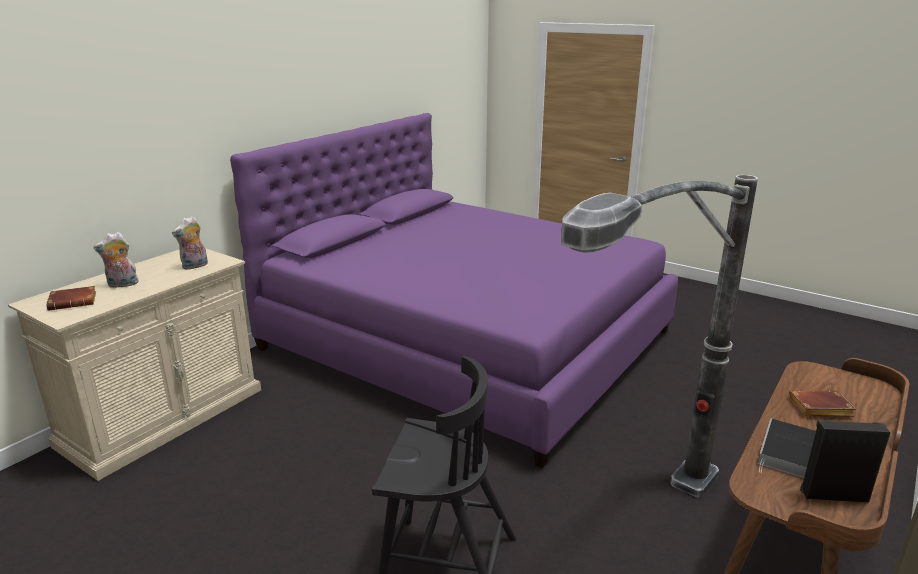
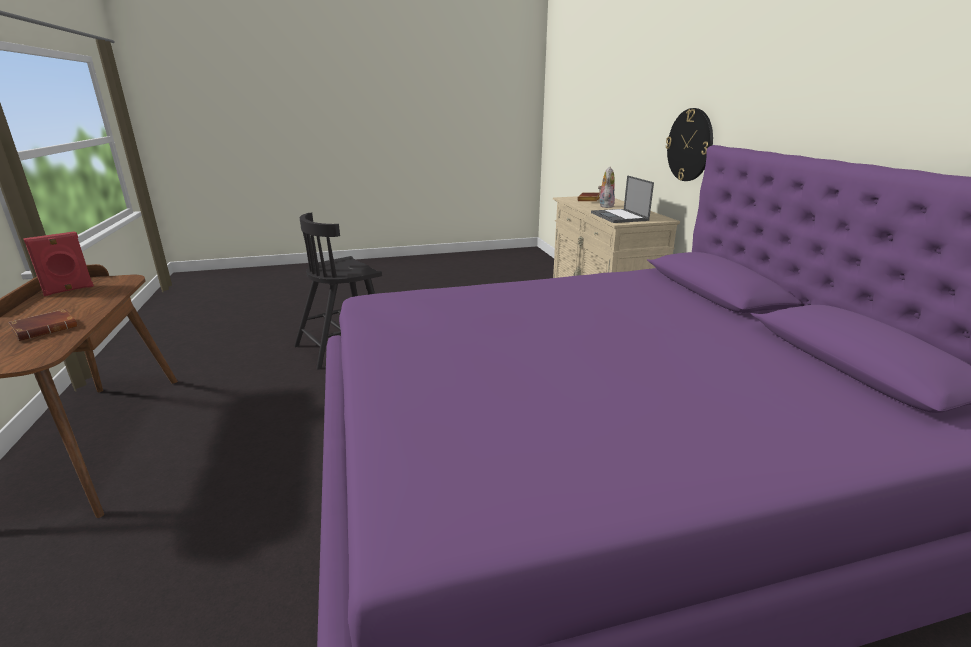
camera: 130 degrees right, 0 degrees up
plush toy [172,216,208,270] -> laptop [591,175,654,223]
floor lamp [561,175,758,497] -> none
book [758,419,816,478] -> none
black speaker [800,420,891,502] -> red speaker [23,232,94,296]
none -> wall clock [666,108,713,181]

